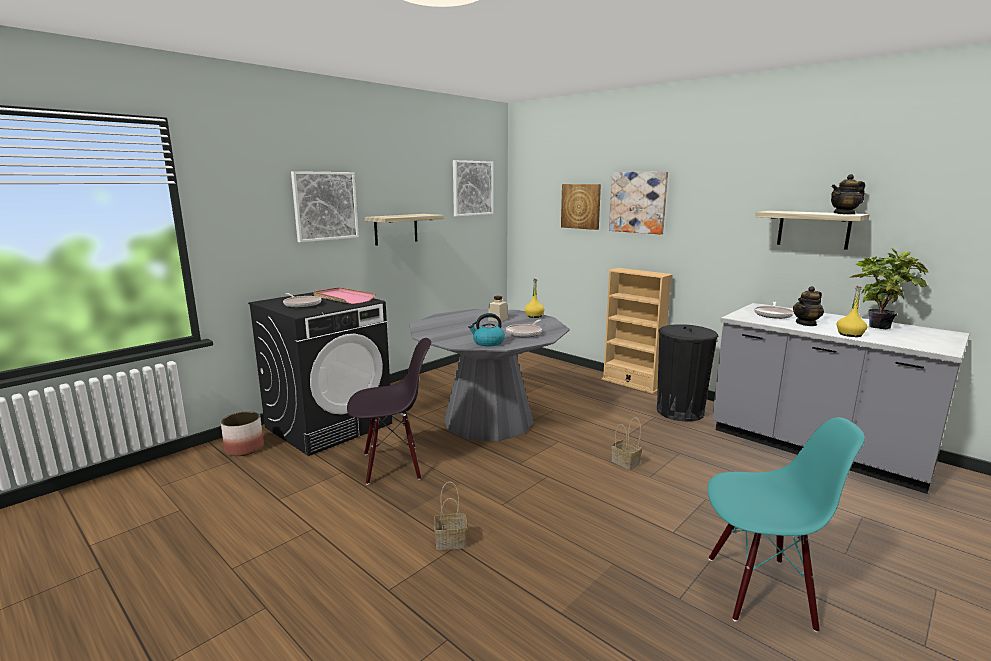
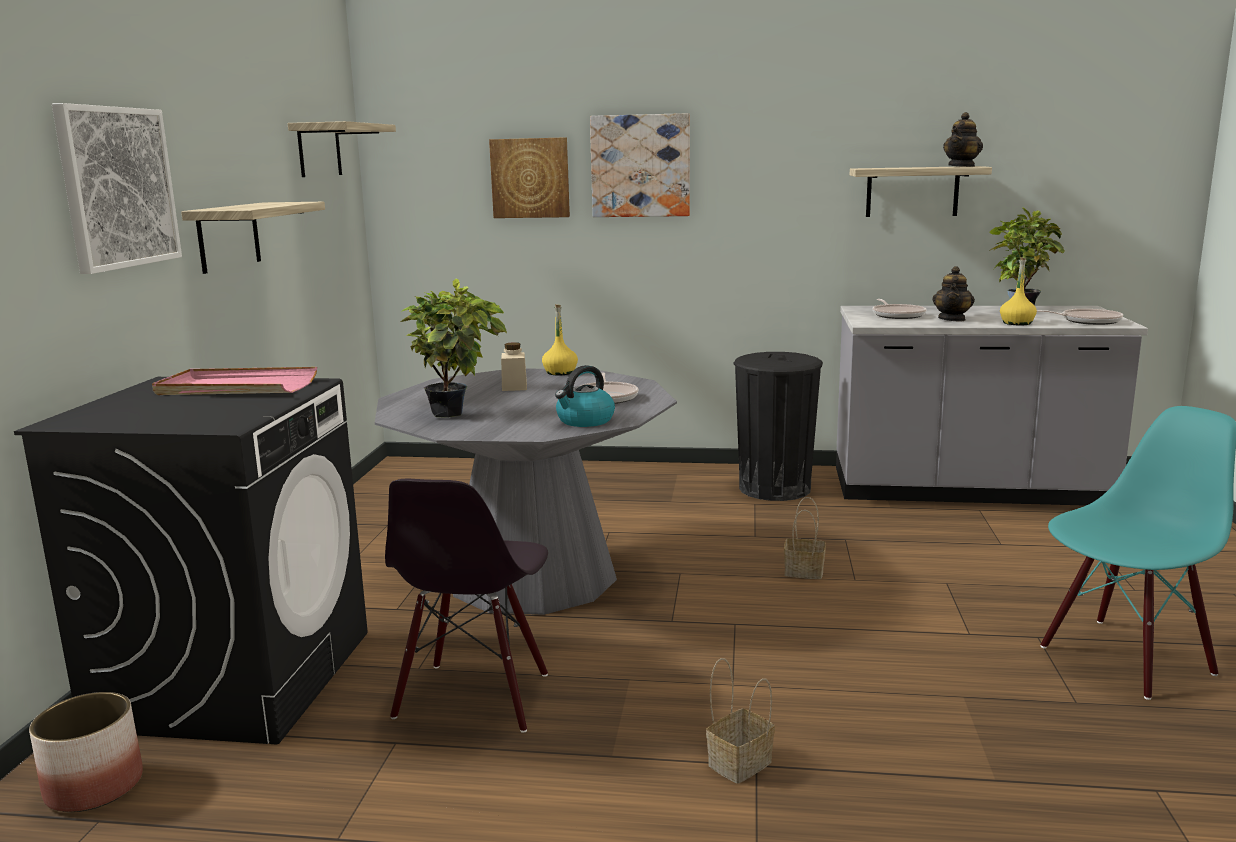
camera: 35 degrees left, 0 degrees up
frying pan [283,293,321,308] -> frying pan moved to [1037,309,1123,325]
black chair [347,338,431,485] -> black chair turned 150 degrees clockwise [385,479,548,733]
picture [453,160,493,216] -> shelf [288,121,396,177]
beige bookcase [602,268,673,394] -> none
none -> potted plant [401,278,507,418]

